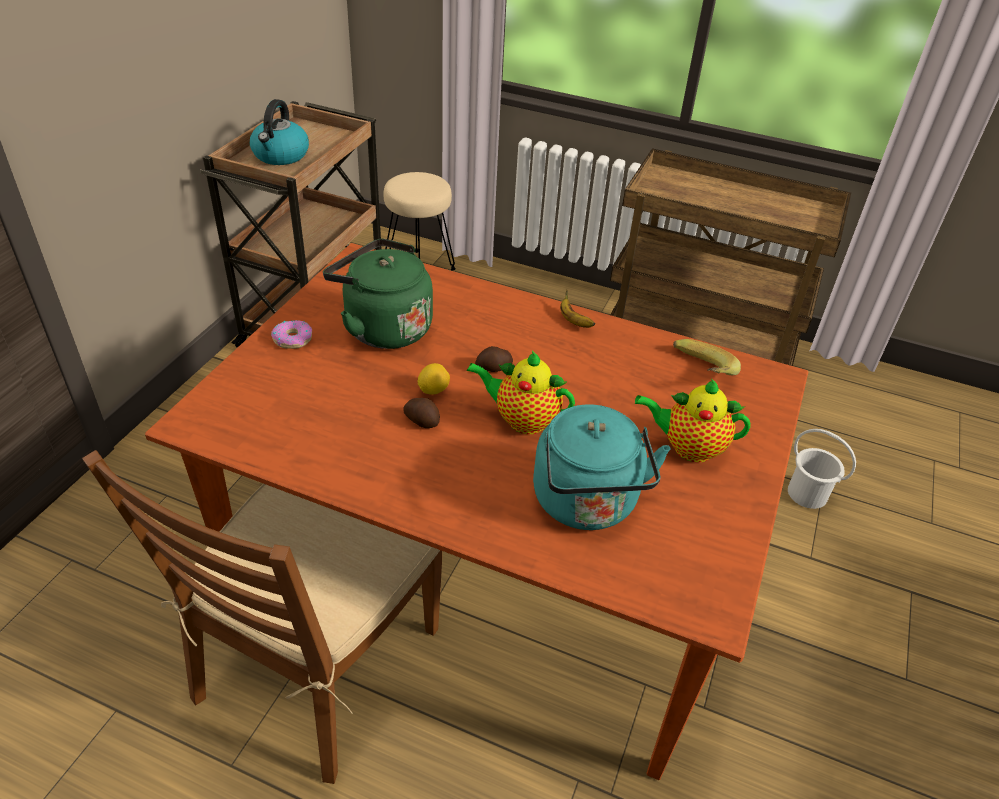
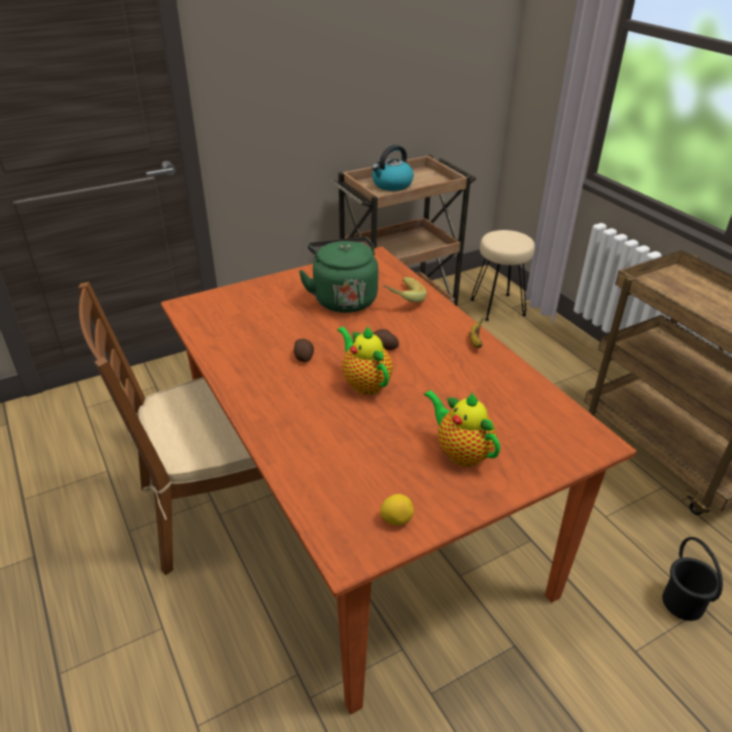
camera: 40 degrees right, 5 degrees down
donut [271,320,312,349] -> none
lemon [418,363,450,395] -> lemon moved to [380,494,414,525]
turquoise kettle [533,404,670,530] -> none
banana [673,339,741,375] -> banana moved to [383,277,427,302]
white bucket [788,429,856,509] -> black bucket [662,537,723,621]

